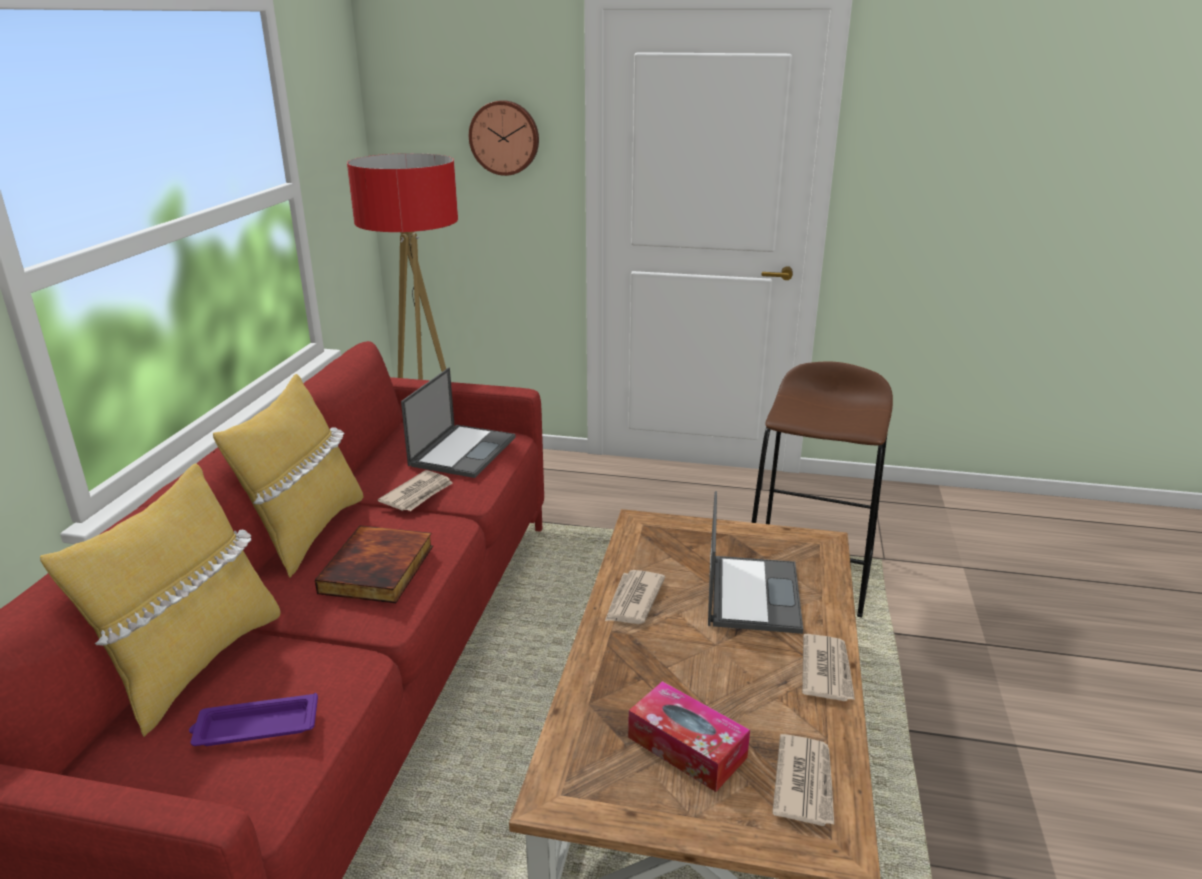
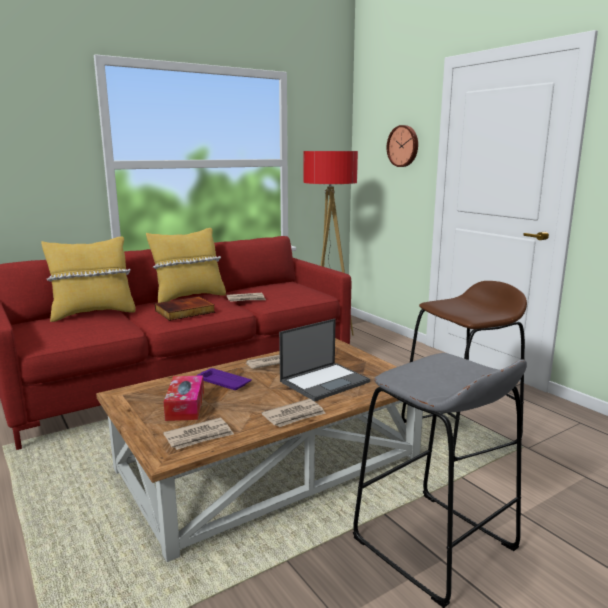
camera: 45 degrees right, 10 degrees down
purple tray [189,693,318,746] -> purple tray moved to [196,368,252,390]
laptop [401,368,516,478] -> none
none -> grey stool [353,353,527,608]

